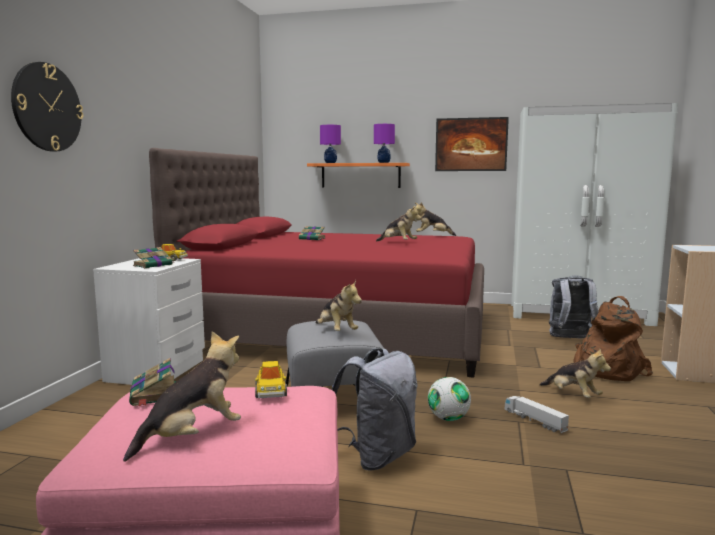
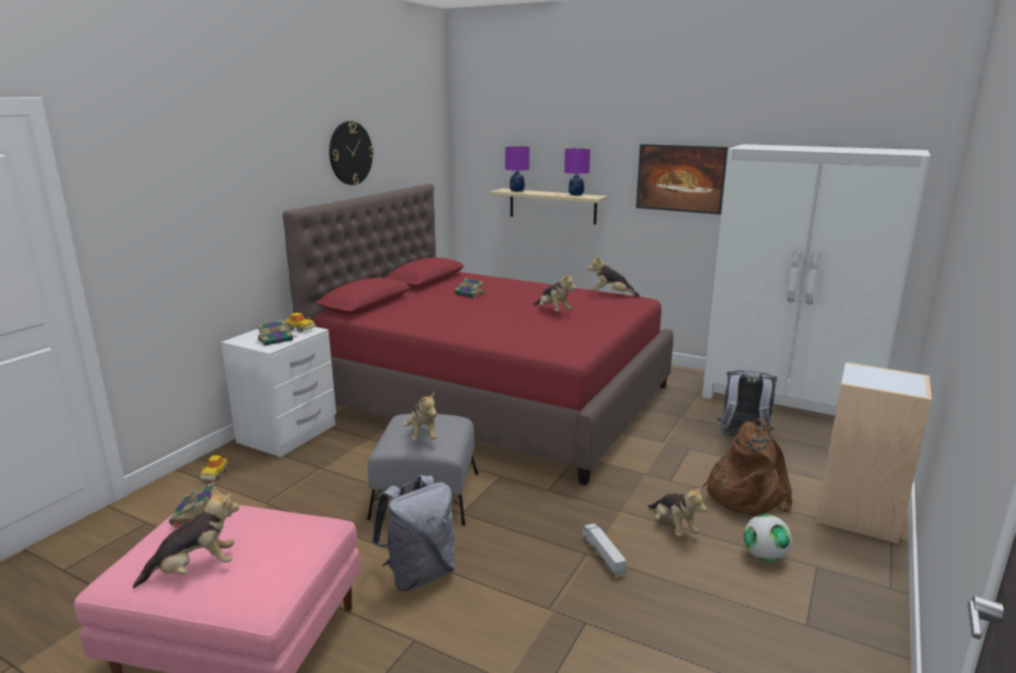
camera: 15 degrees right, 10 degrees up
wall clock [11,62,83,151] -> wall clock moved to [329,121,374,185]
toy car [255,361,287,398] -> toy car moved to [200,456,229,480]
orange shelf [307,163,410,188] -> beige shelf [490,189,608,224]
football [428,377,471,421] -> football moved to [744,514,792,561]

